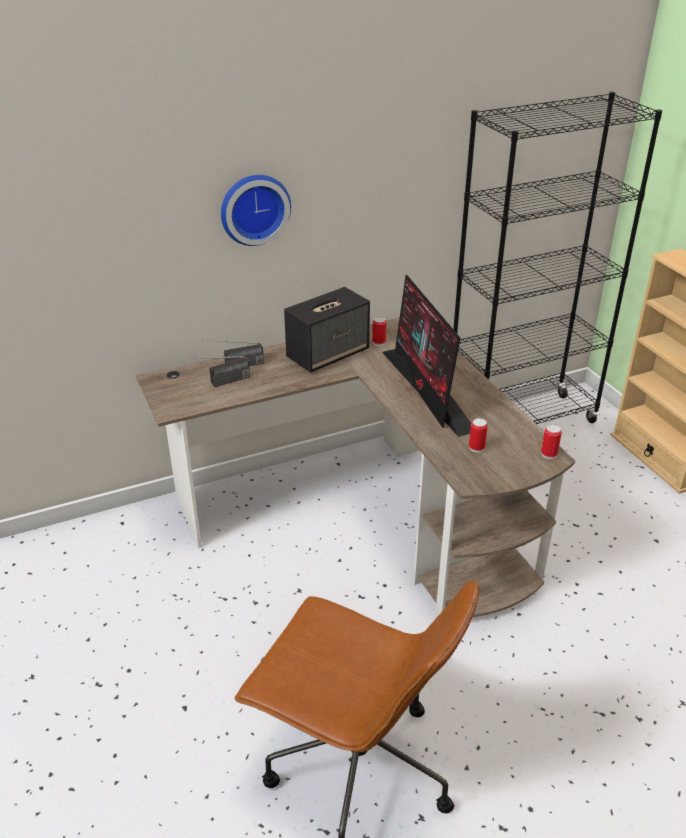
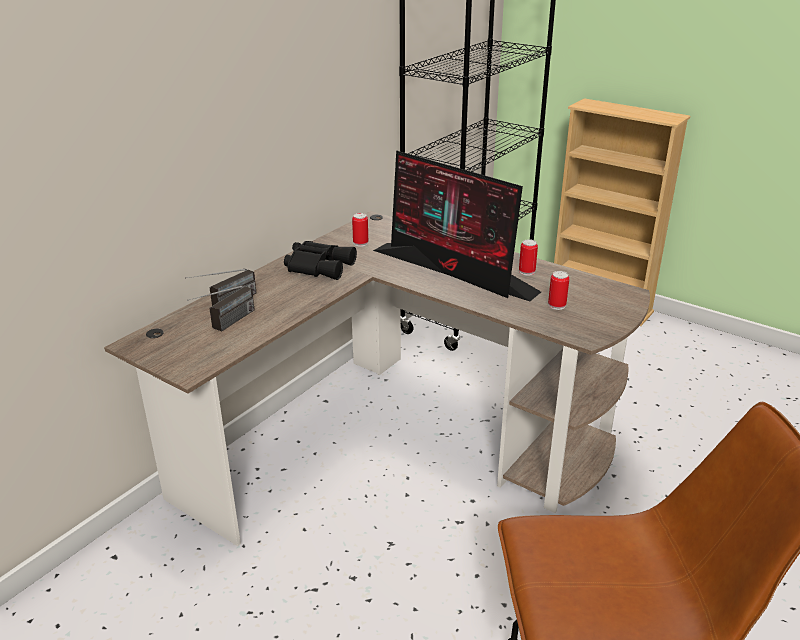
camera: 30 degrees left, 5 degrees down
wall clock [221,175,291,246] -> none
speaker [284,287,370,373] -> black binoculars [284,241,357,280]
can [541,424,562,459] -> can moved to [519,239,538,276]

